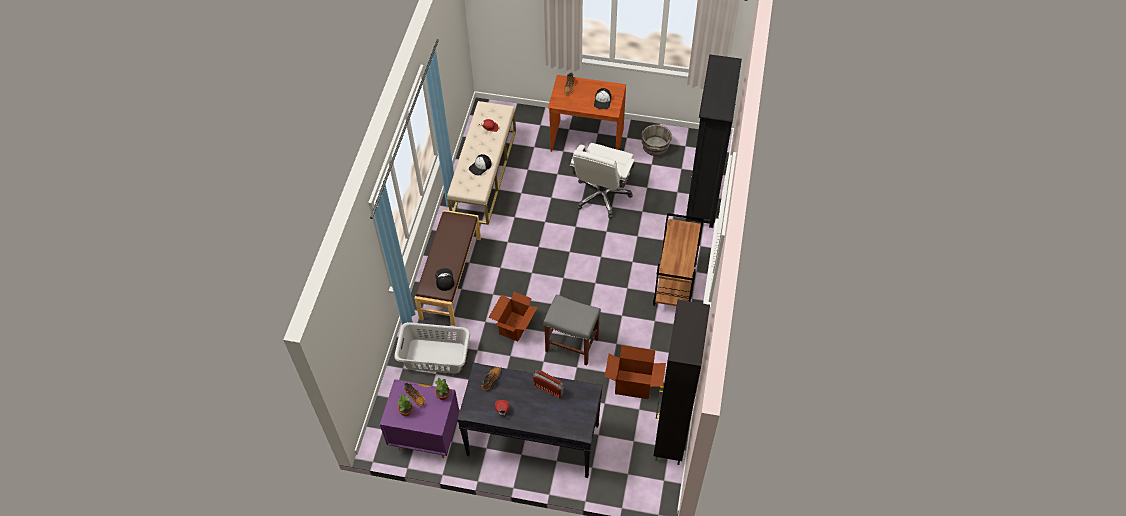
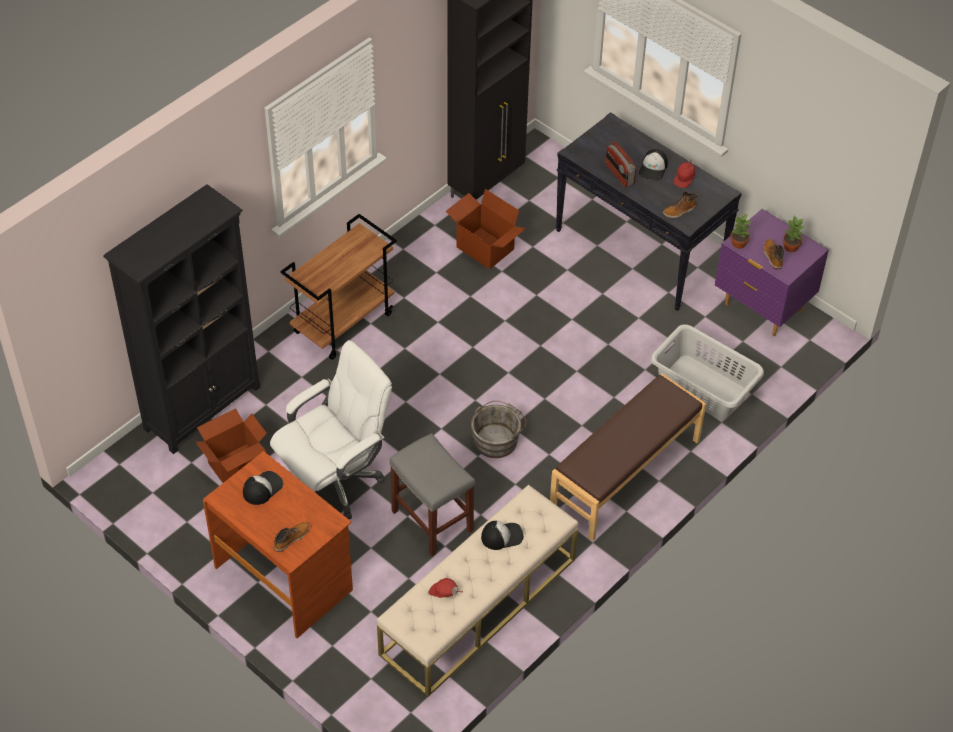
camera: 150 degrees left, 5 degrees down
cap [435,268,454,291] -> cap moved to [639,149,668,181]
cardboard box [489,292,538,341] -> cardboard box moved to [195,408,267,483]
grey stool [543,294,601,366] -> grey stool moved to [389,433,475,556]
grey bucket [641,124,672,156] -> grey bucket moved to [471,401,527,458]

